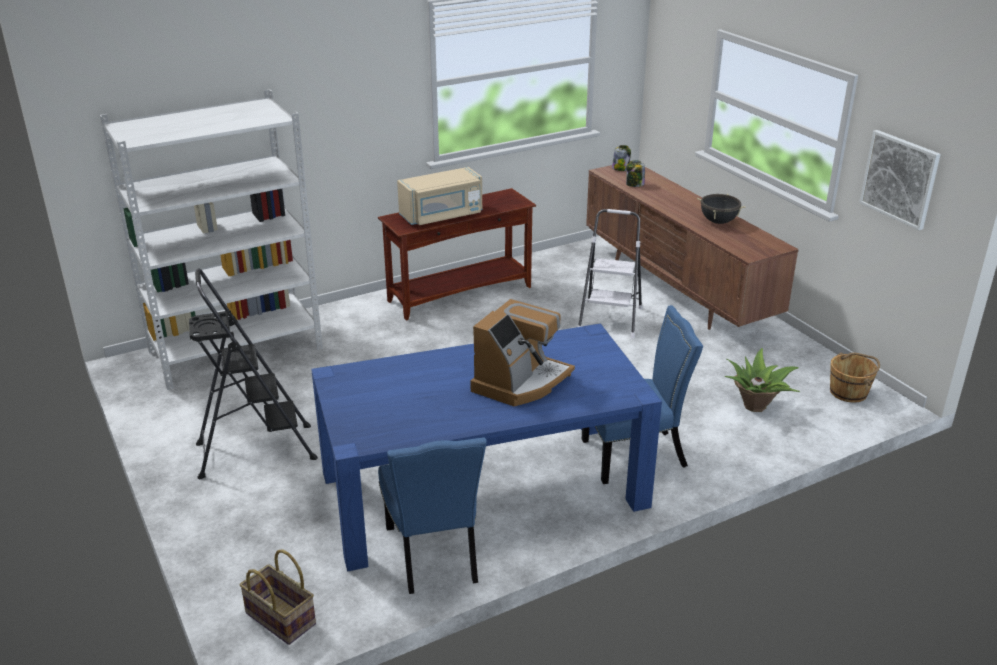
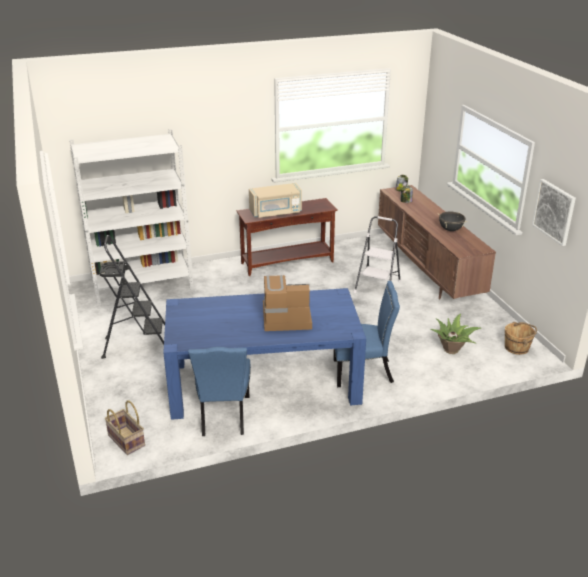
camera: 10 degrees right, 0 degrees up
coffee machine [470,299,575,406] -> coffee machine turned 135 degrees counterclockwise [263,275,312,331]

